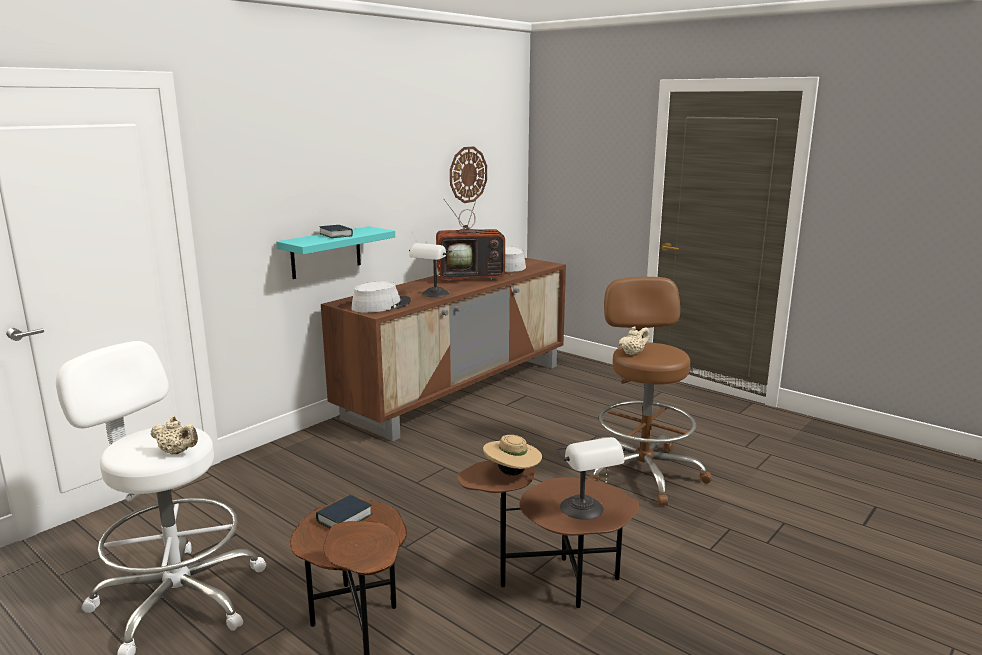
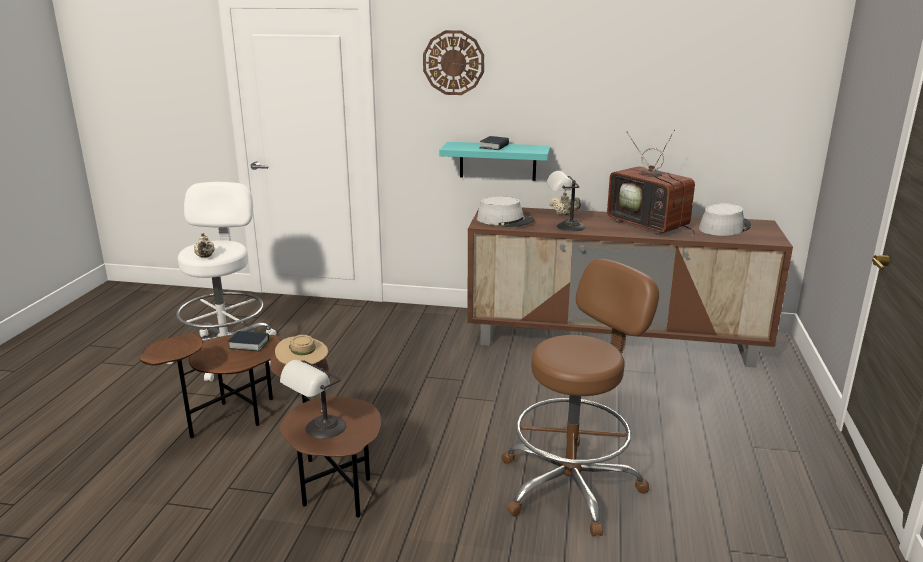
camera: 60 degrees right, 5 degrees up
wall clock [450,146,487,203] -> wall clock moved to [423,30,484,95]
beige teapot [619,326,650,355] -> beige teapot moved to [549,192,581,215]

